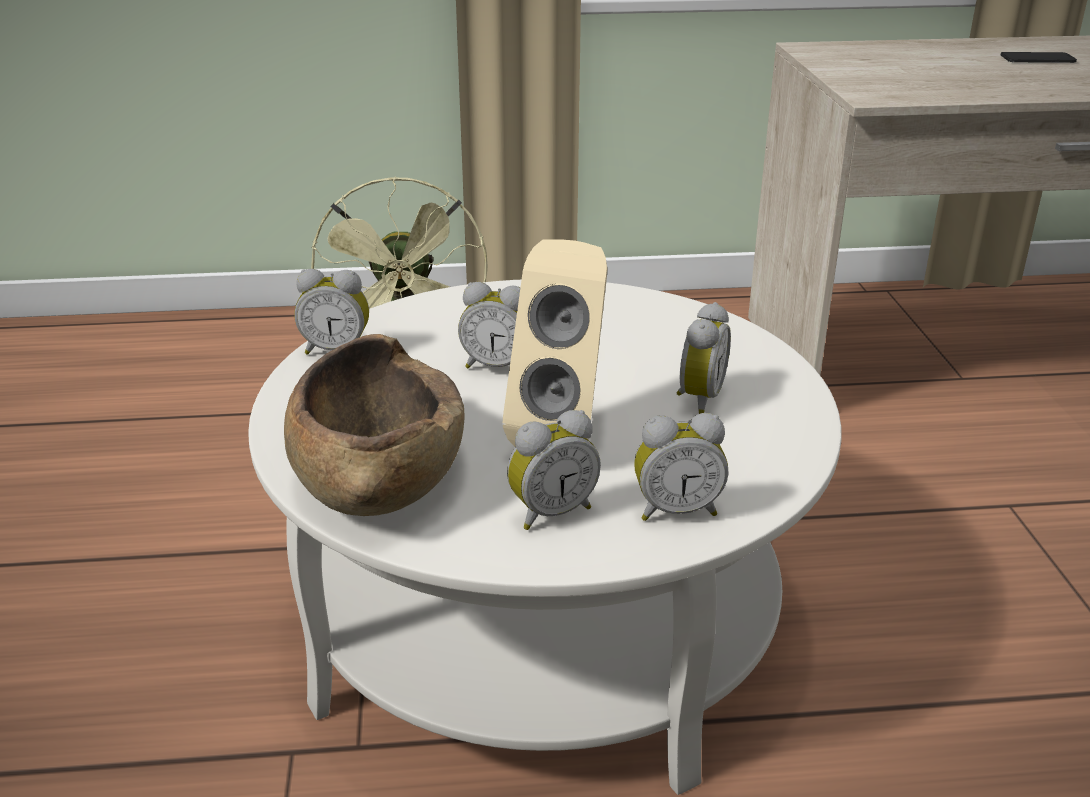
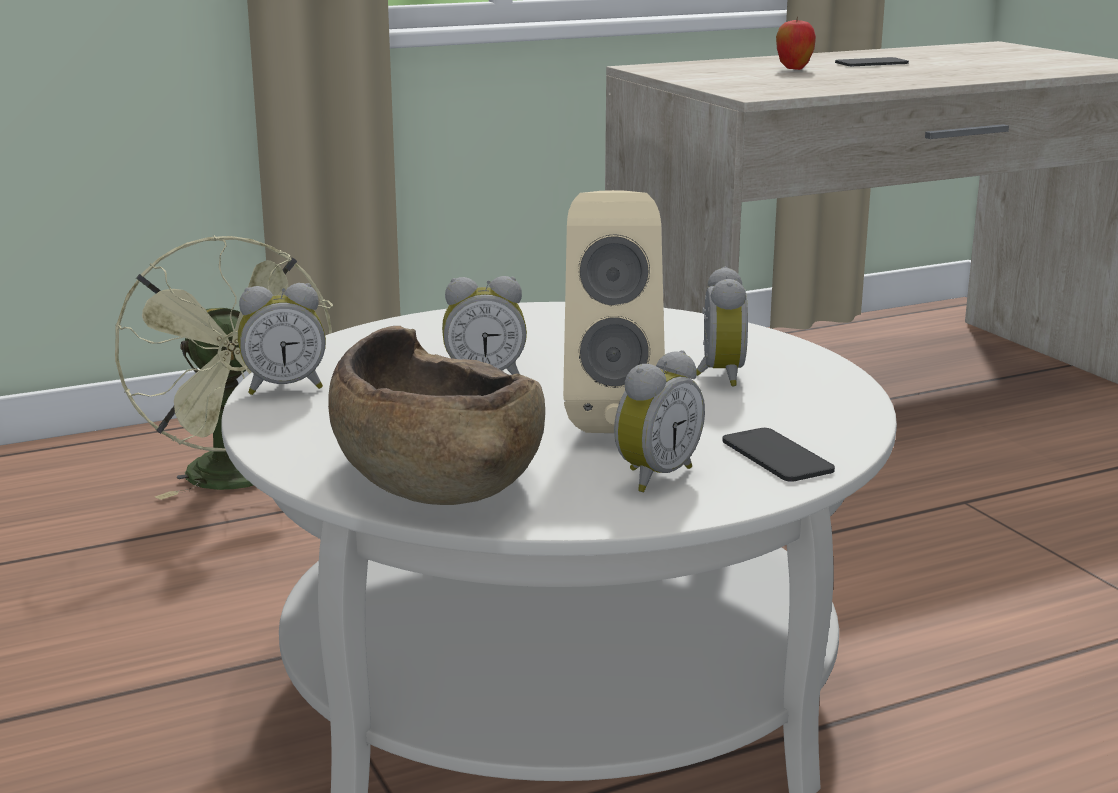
camera: 20 degrees left, 10 degrees down
alarm clock [634,413,728,521] -> phone [722,428,835,482]
none -> apple [776,17,816,70]

